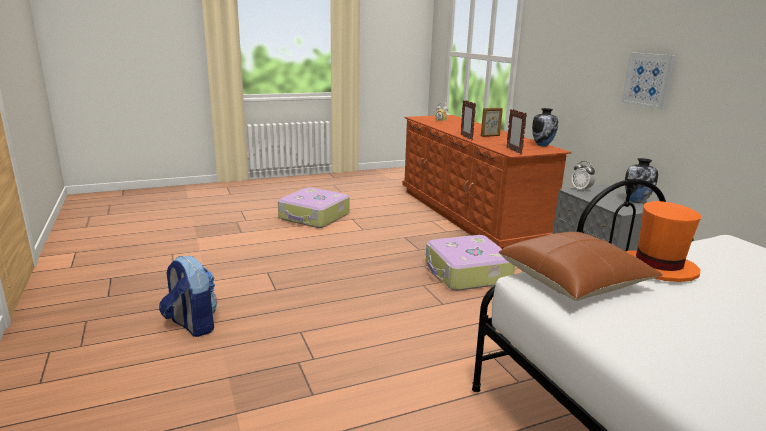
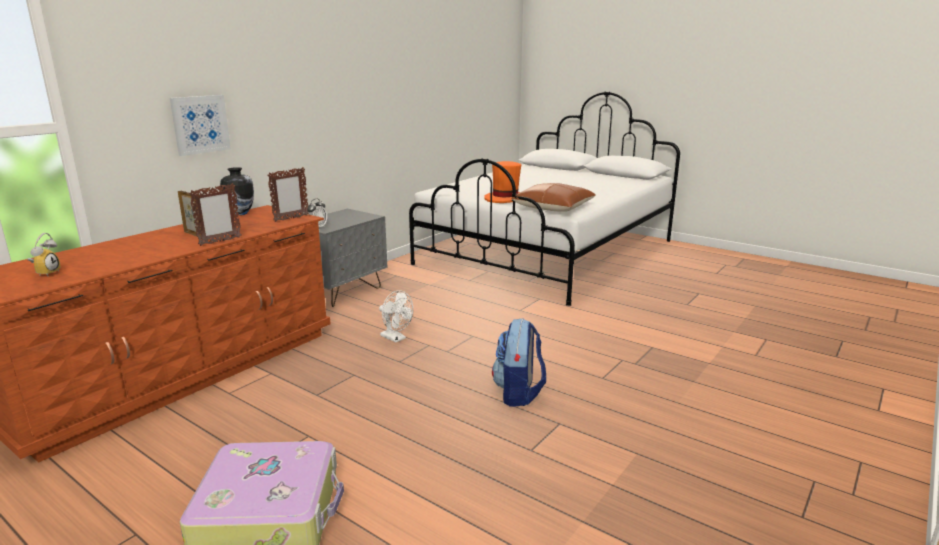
camera: 120 degrees left, 0 degrees up
backpack [159,256,217,337] -> backpack moved to [492,318,546,406]
suitcase [426,235,515,291] -> white fan [379,290,413,343]
picture [621,53,676,110] -> picture moved to [170,95,231,156]
vase [625,158,658,203] -> none

